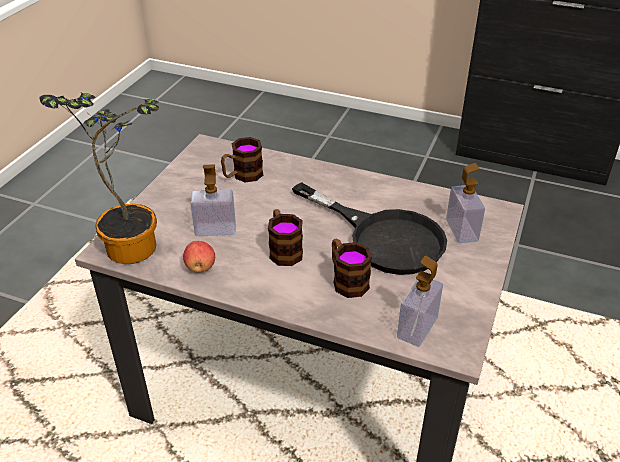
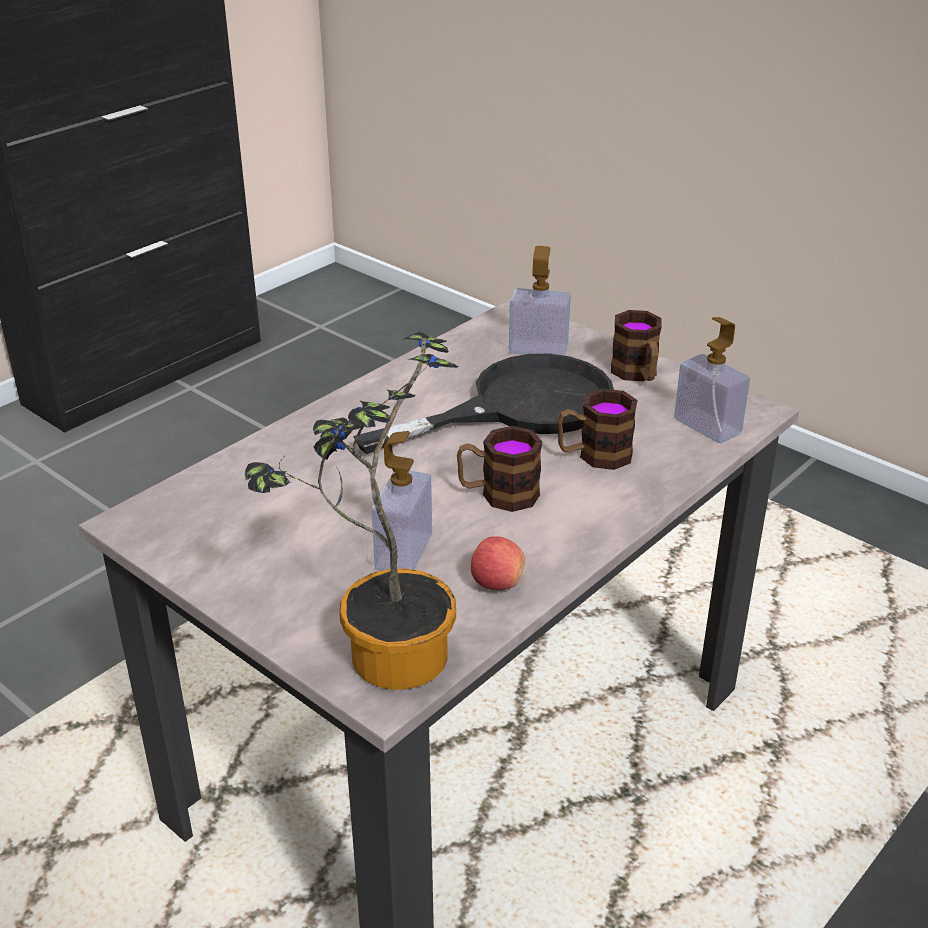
camera: 70 degrees left, 5 degrees down
mug [221,137,263,182] -> mug moved to [611,310,662,381]

